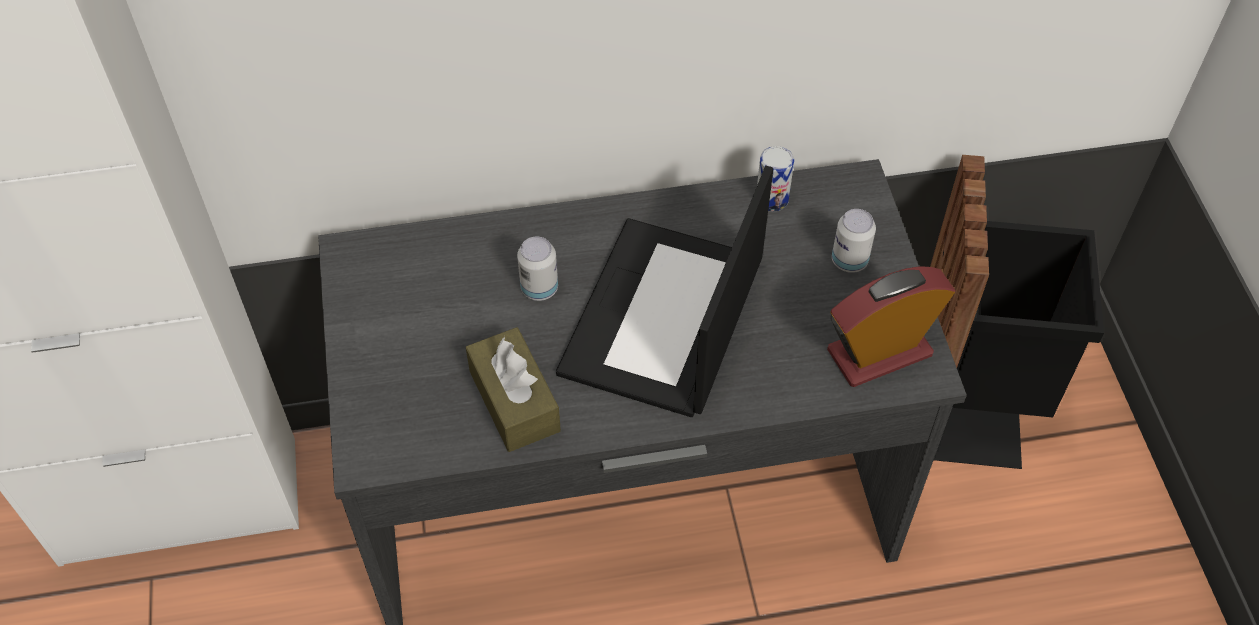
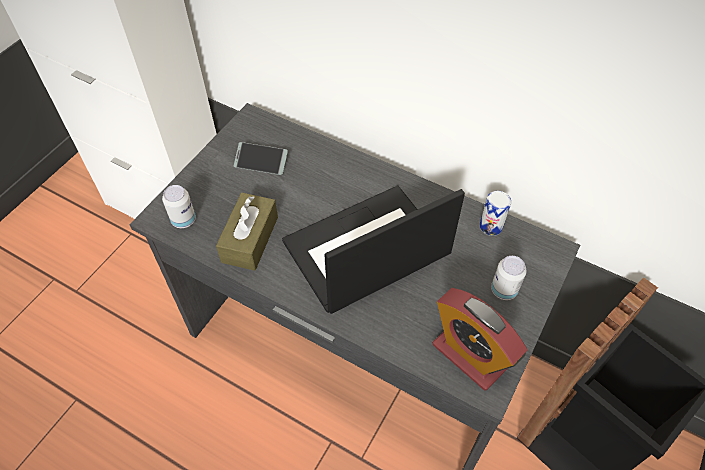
camera: 40 degrees right, 0 degrees up
can [517,237,558,301] -> can moved to [162,185,196,228]
alarm clock [827,266,955,387] -> alarm clock turned 150 degrees counterclockwise [433,288,527,391]
none -> phone [234,142,288,175]

